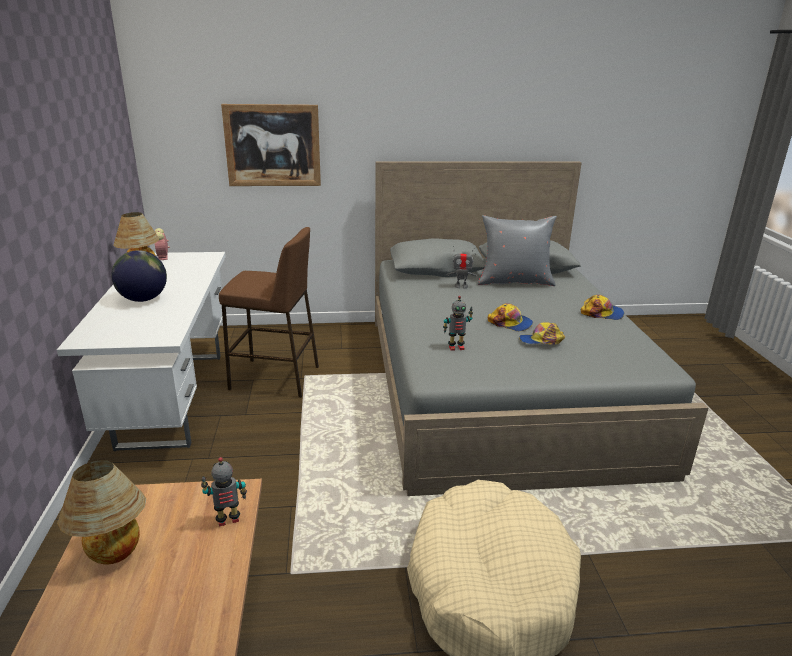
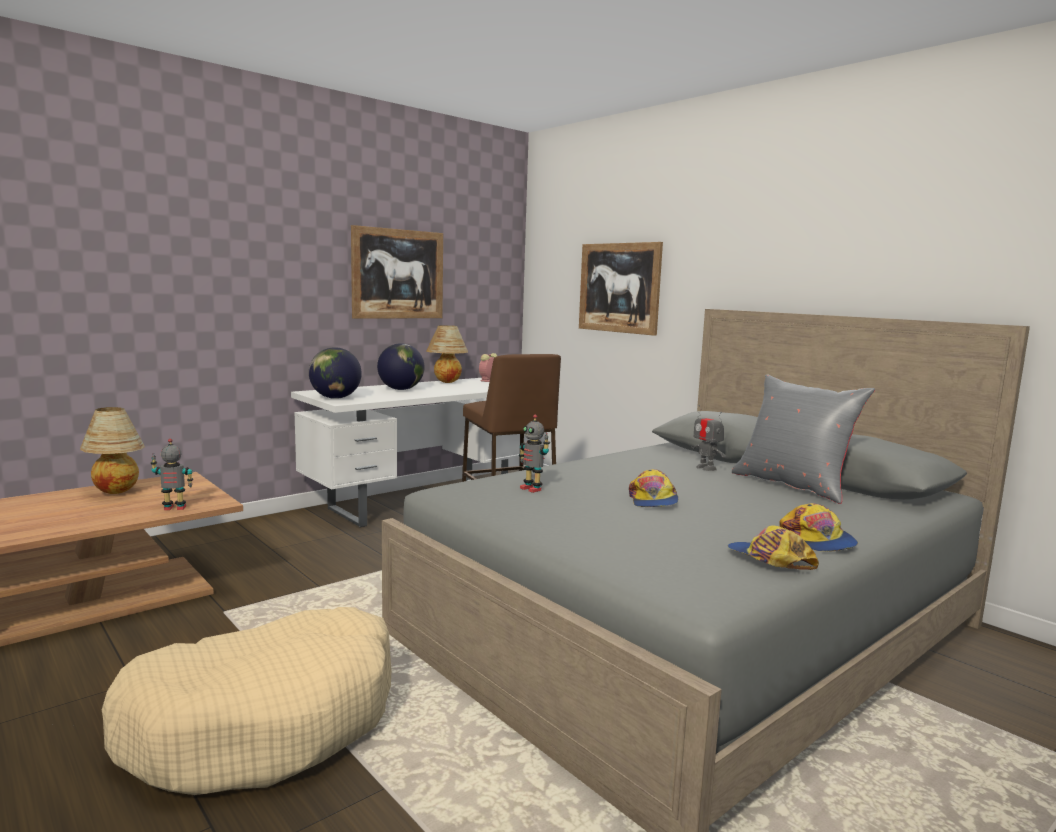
camera: 55 degrees right, 15 degrees down
toy robot [201,457,247,527] -> toy robot turned 45 degrees counterclockwise [151,439,193,510]
cap [519,322,565,344] -> cap moved to [728,526,819,570]
none -> globe [309,347,362,399]
none -> picture [351,225,443,319]

